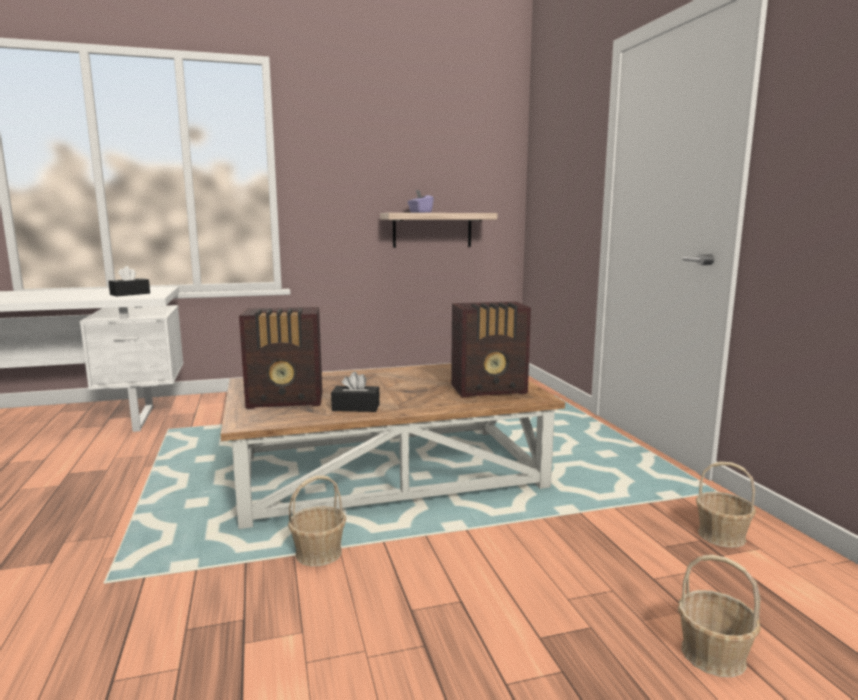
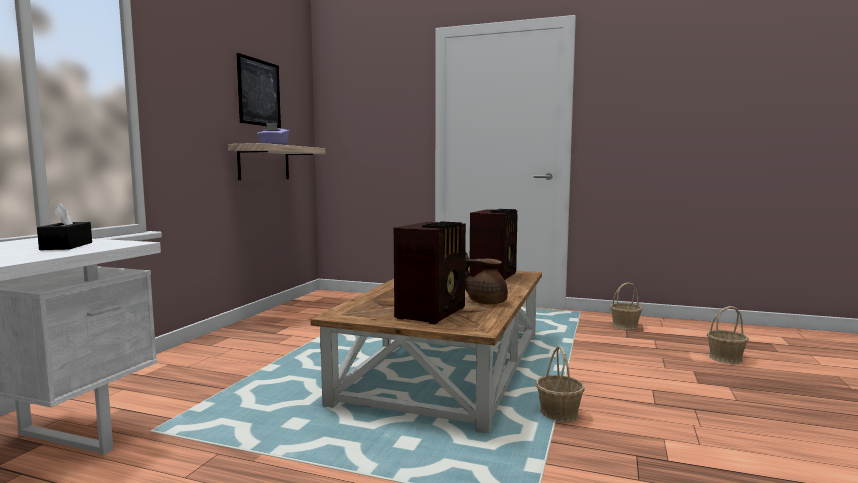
camera: 55 degrees left, 5 degrees down
black tissue box [331,371,380,412] -> brown teapot [465,251,508,304]
none -> picture [237,53,281,128]

